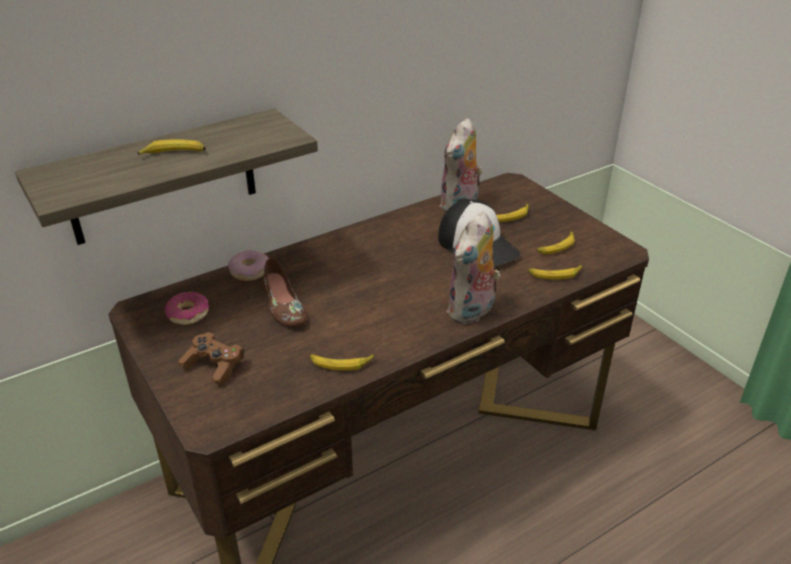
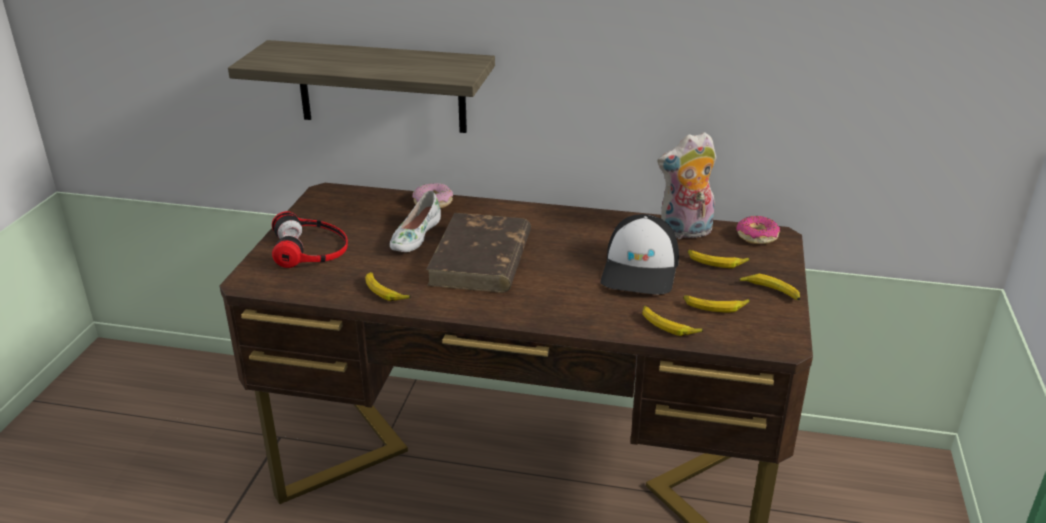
camera: 45 degrees right, 5 degrees down
banana [137,139,206,155] -> banana moved to [739,274,800,301]
donut [164,292,209,325] -> donut moved to [736,216,780,244]
brown game controller [179,332,244,385] -> headphones [272,211,348,268]
brown shoe [262,258,307,327] -> white shoe [390,191,441,252]
plush toy [447,212,501,324] -> none
none -> brown book [426,213,531,293]

